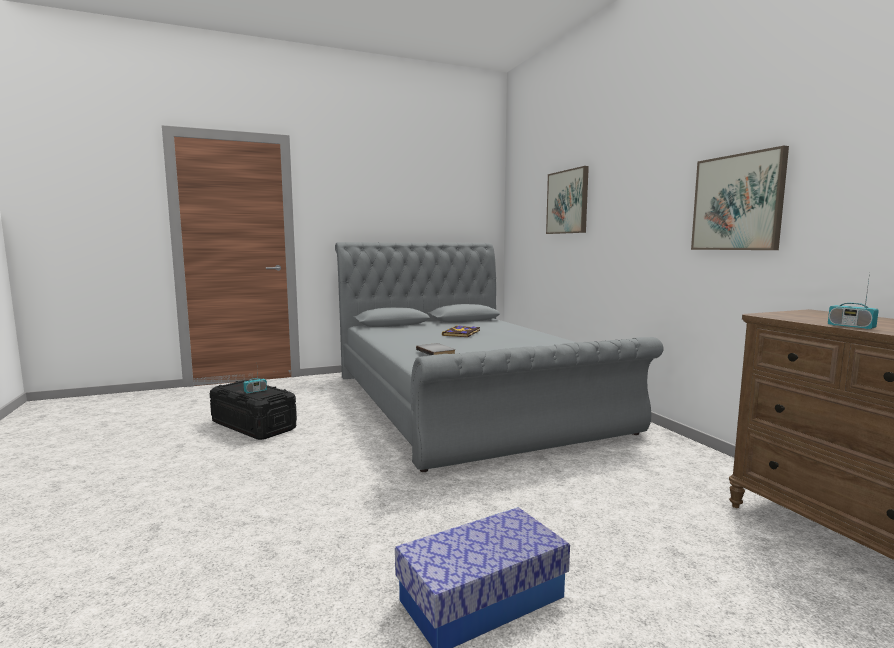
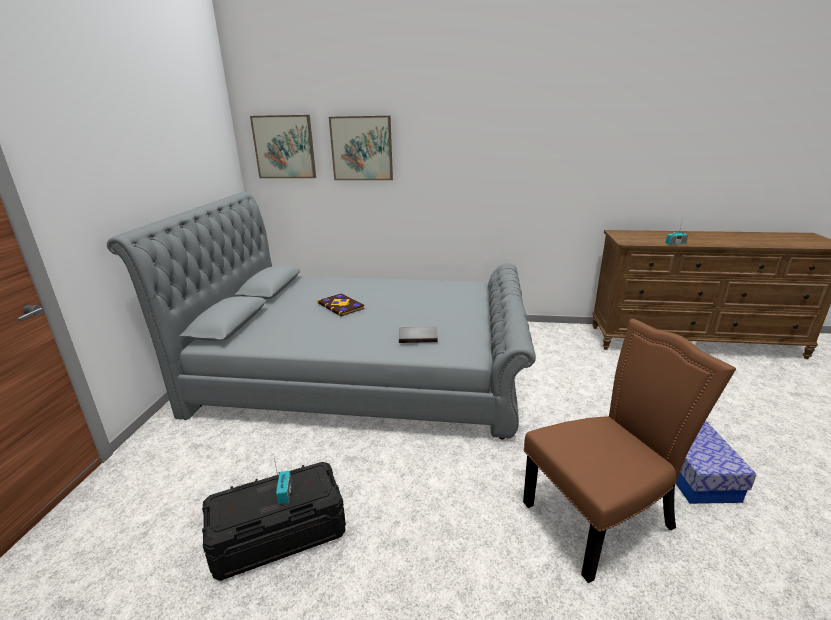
camera: 60 degrees left, 15 degrees up
picture [691,146,789,250] -> picture moved to [250,115,316,178]
none -> brown chair [523,319,736,583]

